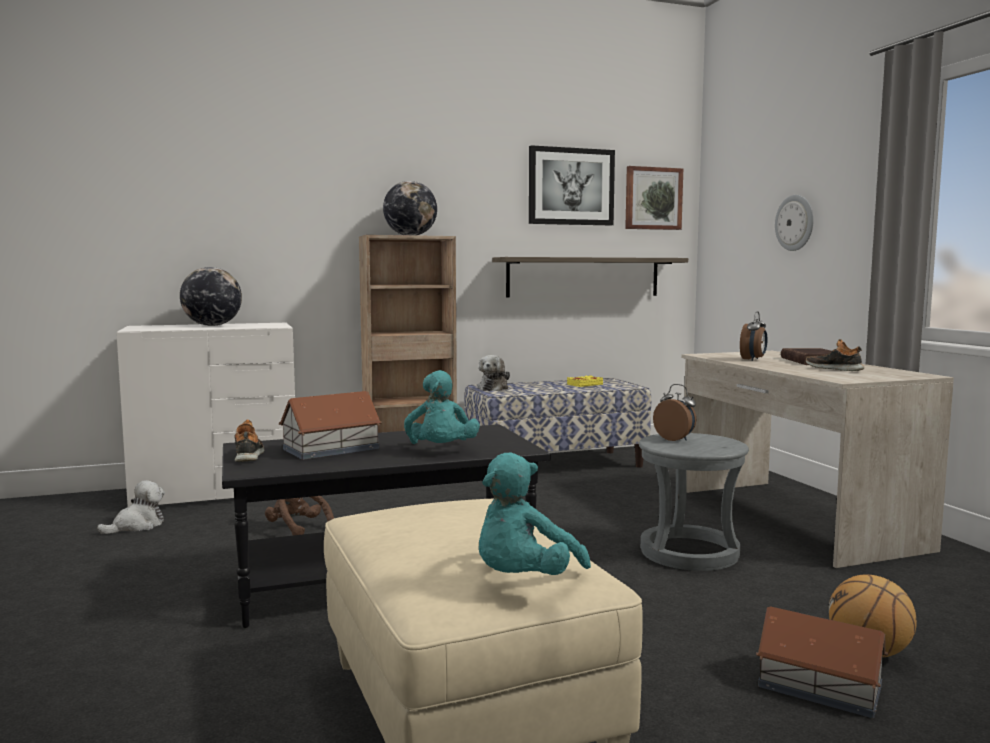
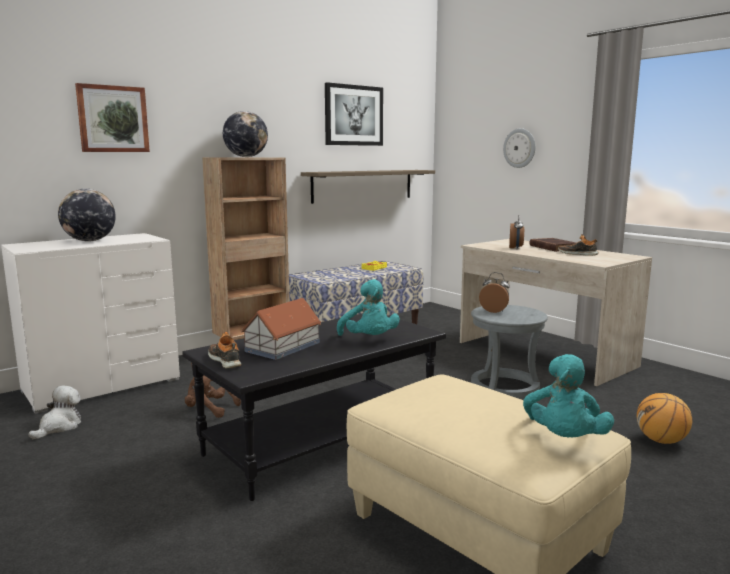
camera: 20 degrees left, 5 degrees up
plush toy [477,355,510,391] -> none
picture [625,166,683,230] -> picture moved to [75,83,150,152]
toy house [756,606,888,718] -> none

